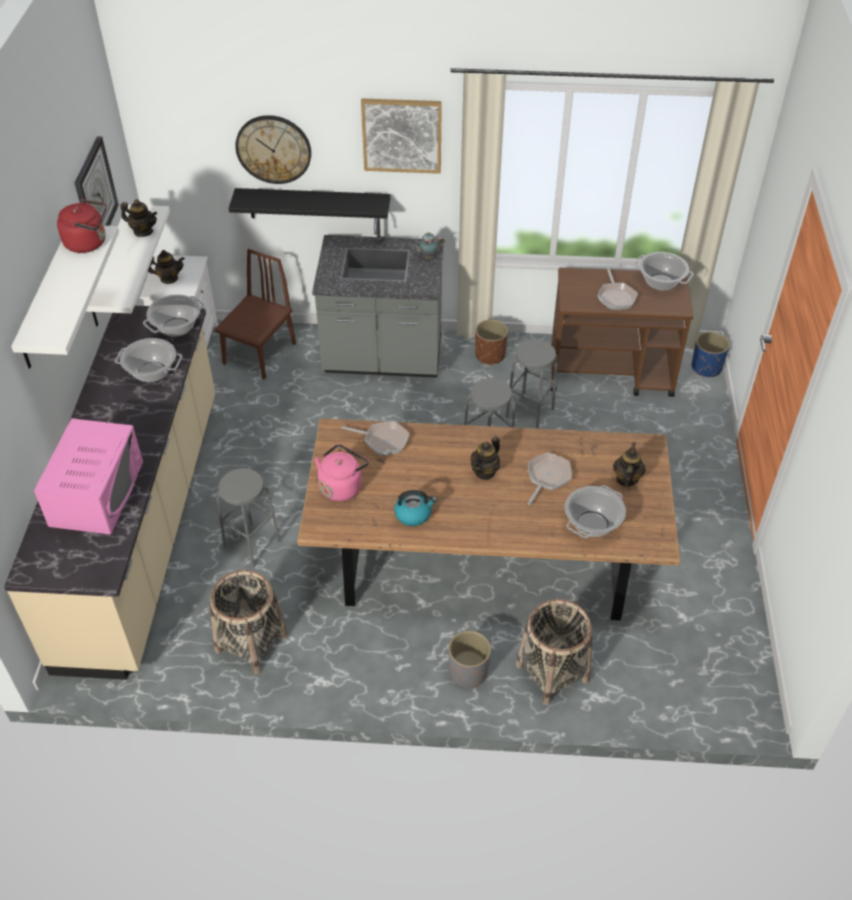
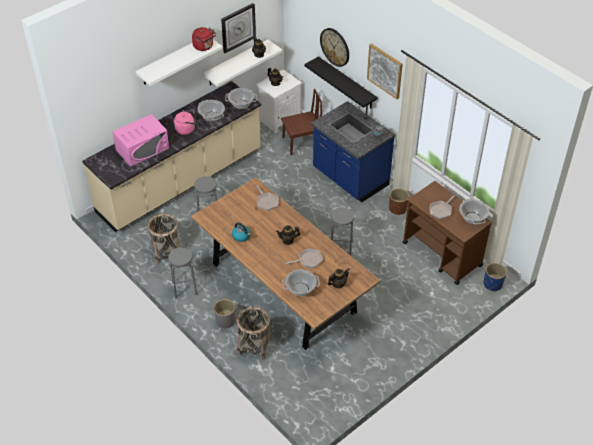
camera: 45 degrees right, 0 degrees up
grey counter [312,218,444,378] -> blue counter [311,101,395,202]
pink kettle [314,444,369,501] -> pink kettle moved to [174,110,196,135]
grey stool [505,339,558,429] -> grey stool moved to [168,247,197,299]

